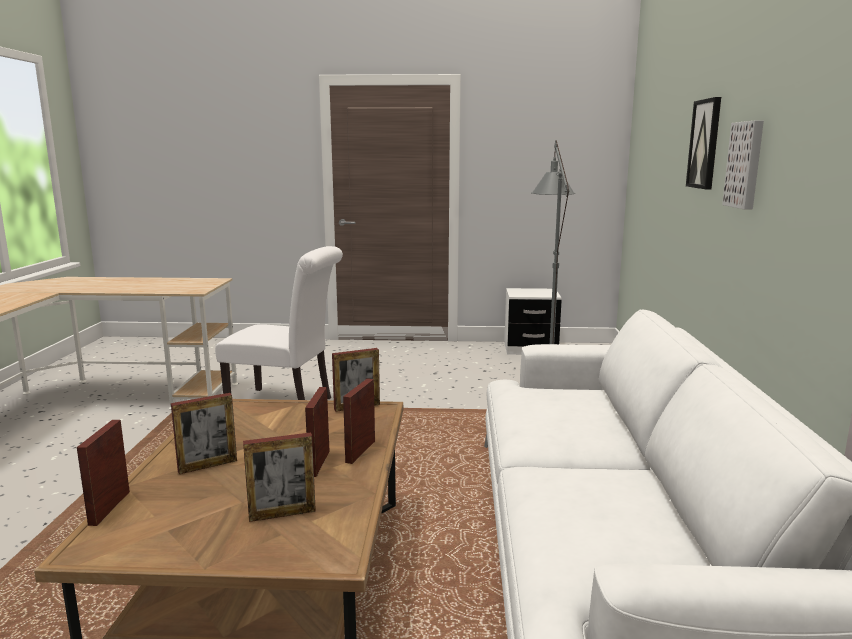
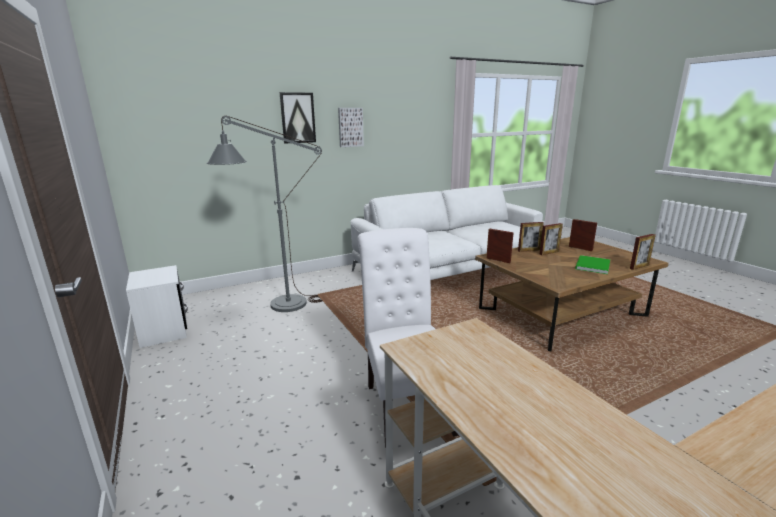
camera: 120 degrees left, 5 degrees up
picture frame [171,393,237,474] -> green book [575,255,610,274]

